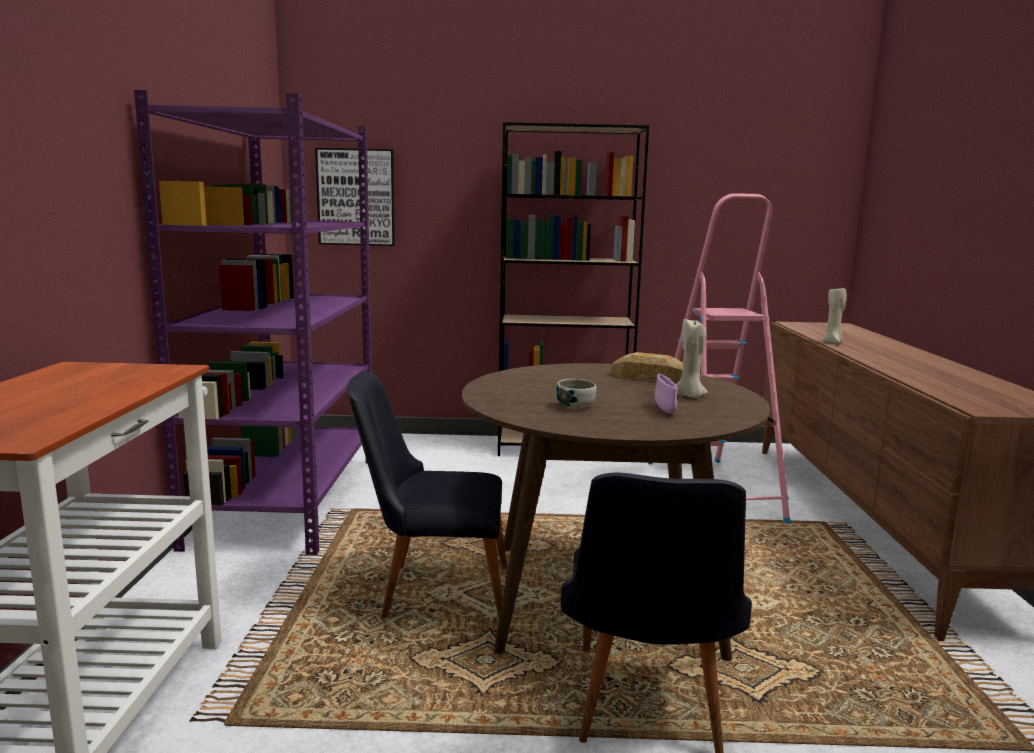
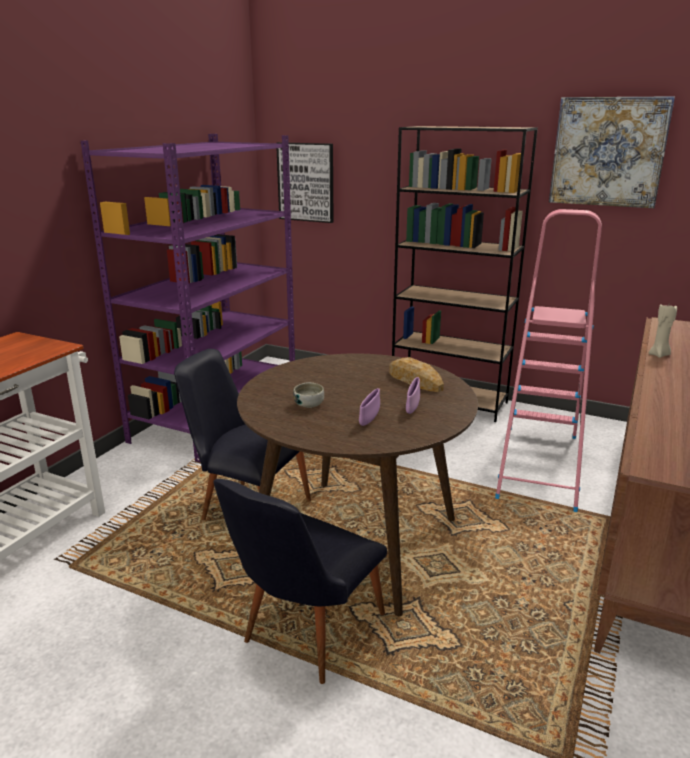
camera: 25 degrees right, 10 degrees up
beige candle [676,317,708,398] -> purple bowl [406,377,420,414]
none -> picture [549,96,675,208]

